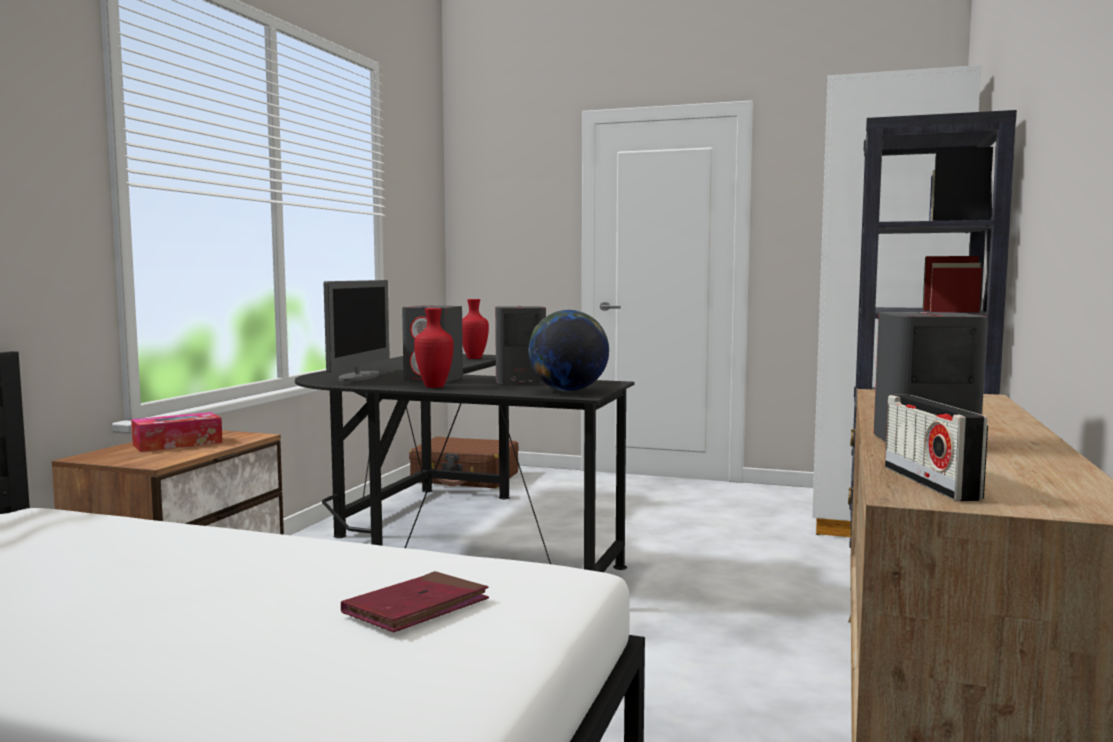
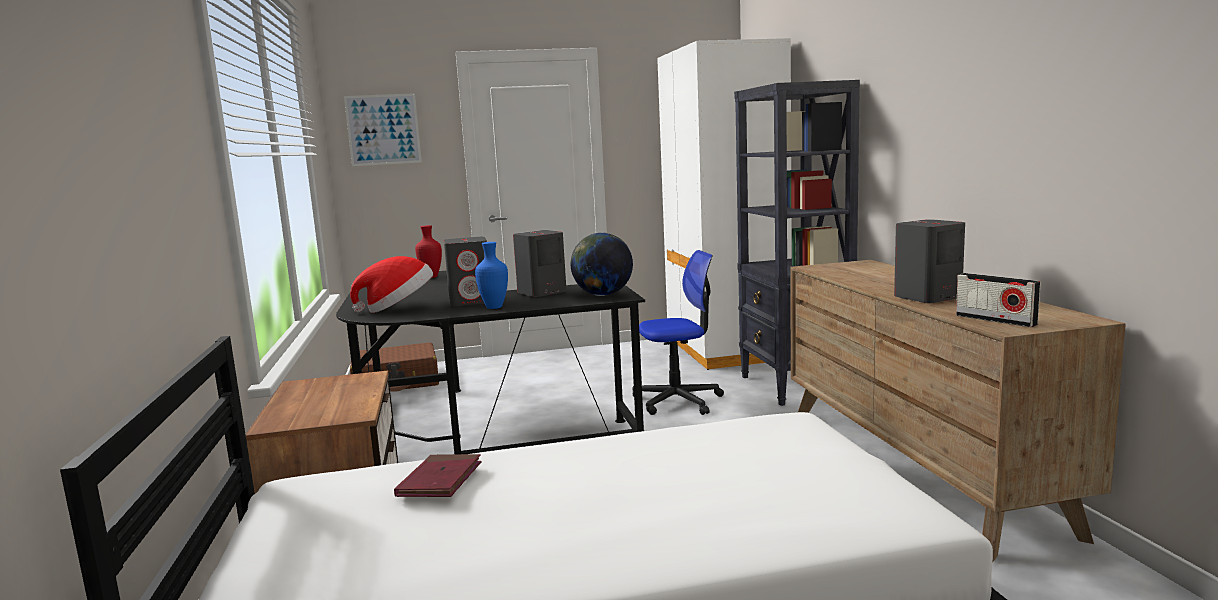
camera: 30 degrees left, 5 degrees up
tissue box [131,412,223,452] -> none
monitor [324,280,390,381] -> hat [350,256,433,313]
red book [341,571,489,632] -> red book moved to [394,454,482,497]
red vase [414,308,454,388] -> blue vase [475,242,508,309]
none -> picture [344,93,422,166]
none -> office chair [632,250,724,415]

